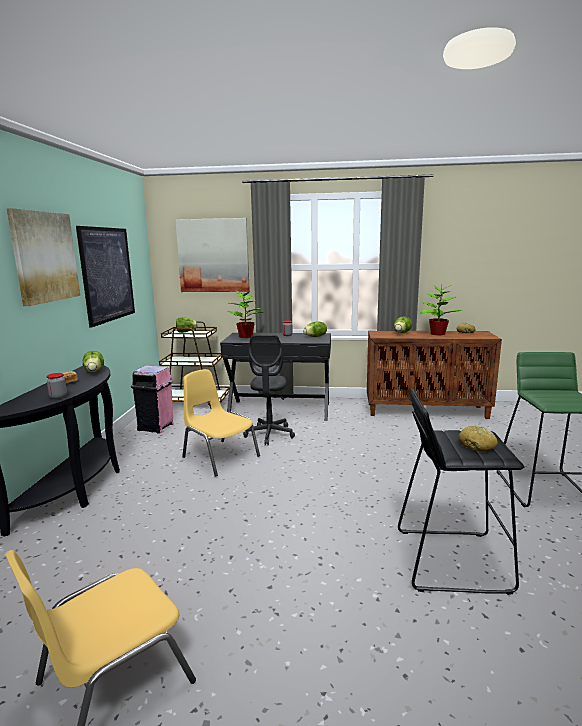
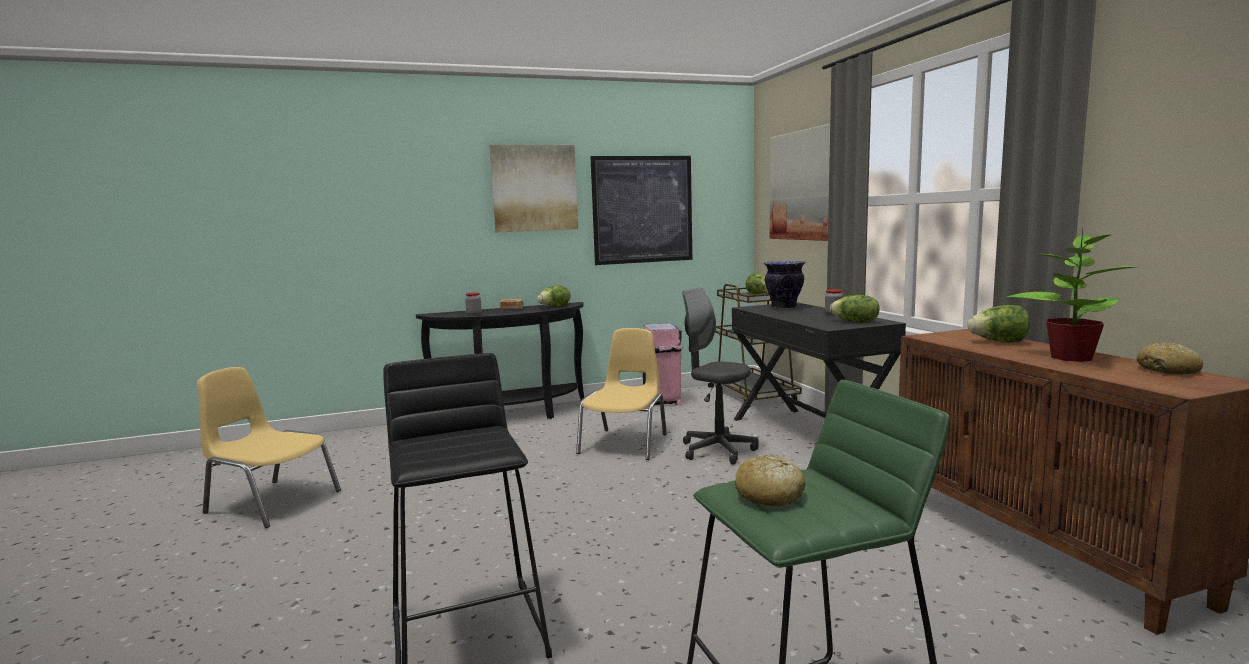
camera: 65 degrees right, 5 degrees down
potted plant [227,291,264,338] -> vase [764,261,806,309]
grey office chair [243,335,295,446] -> grey office chair turned 60 degrees clockwise [682,288,759,465]
bread [458,426,497,451] -> bread moved to [735,454,806,506]

